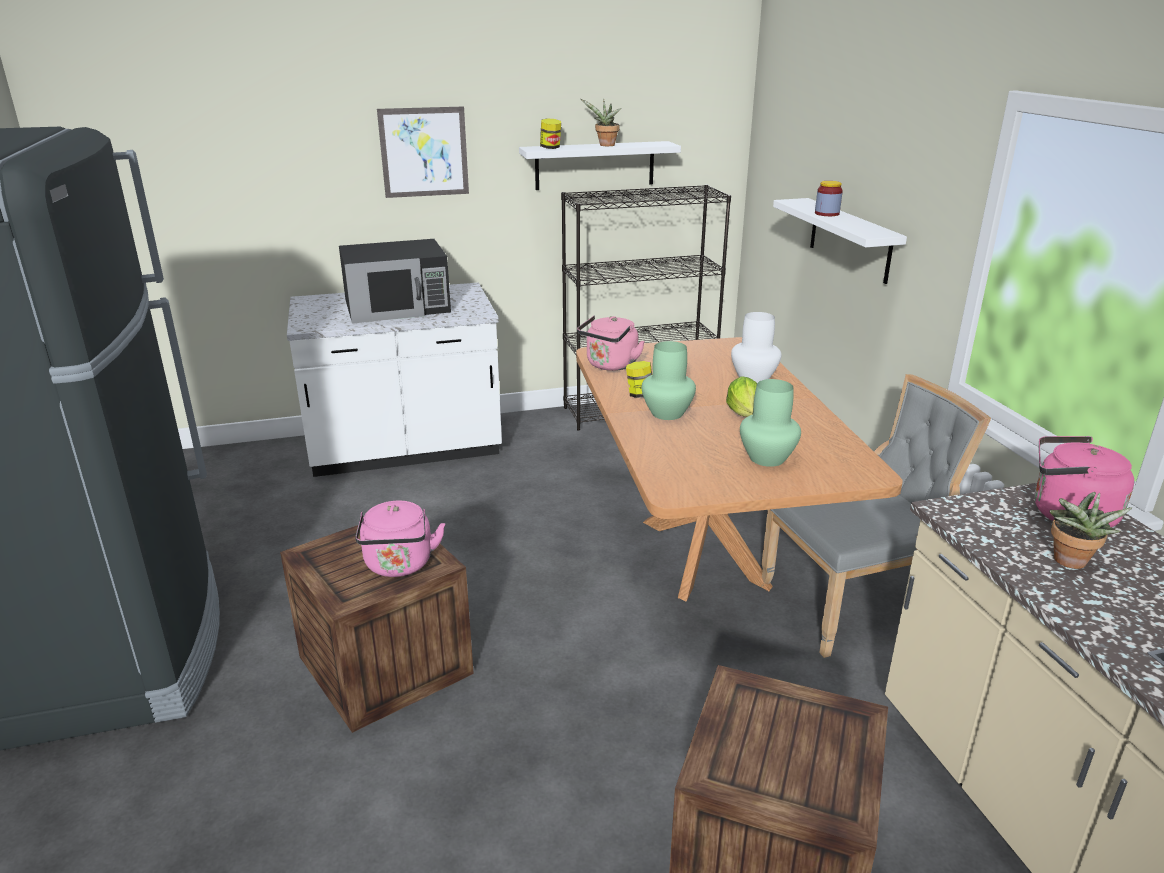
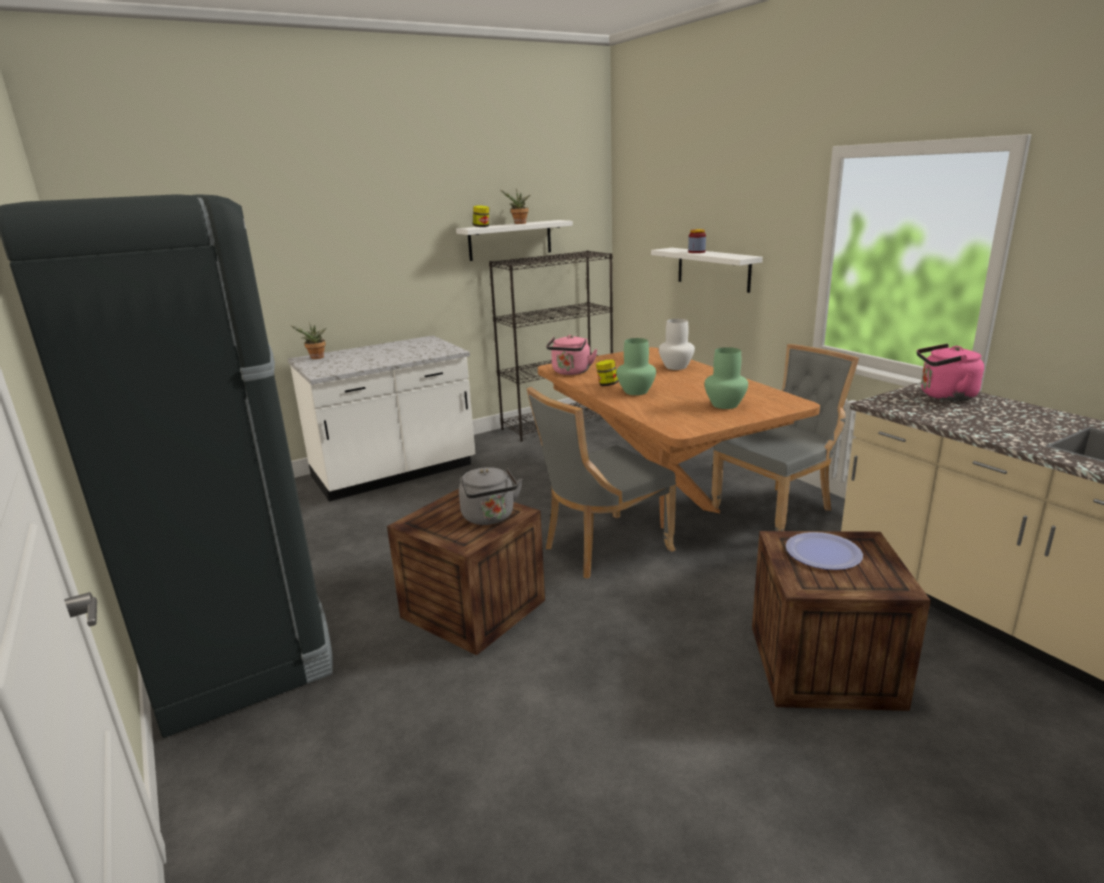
camera: 15 degrees left, 5 degrees down
black microwave [339,239,451,324] -> none
pink kettle [355,501,445,577] -> grey kettle [459,467,522,525]
picture [377,106,469,198] -> none
lettuce [726,376,757,417] -> none
potted plant [1049,492,1132,569] -> potted plant moved to [291,322,327,359]
none -> grey chair [527,387,676,579]
none -> plate [786,532,863,570]

